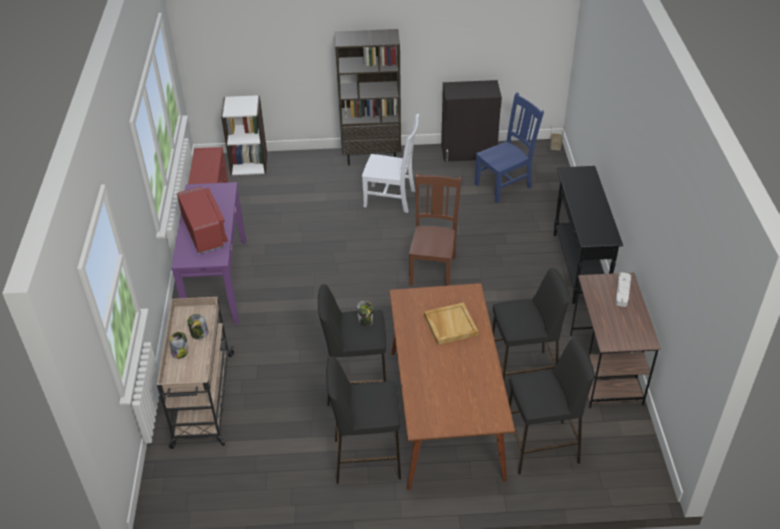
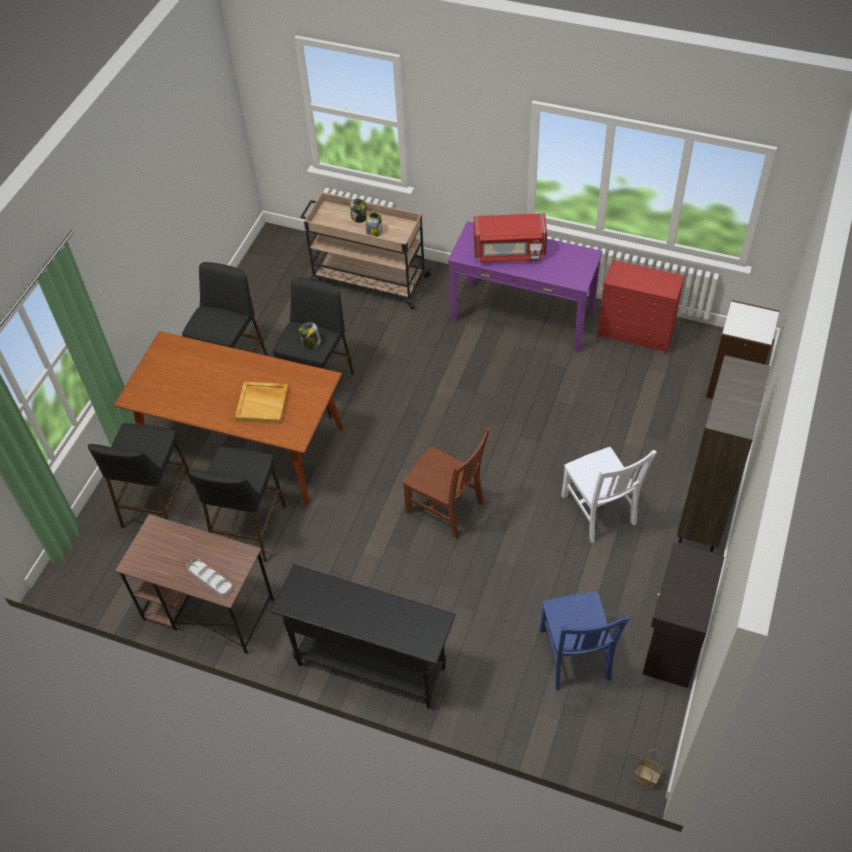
camera: 115 degrees right, 10 degrees up
white chair [362,114,419,213] -> white chair turned 60 degrees counterclockwise [561,447,657,543]

